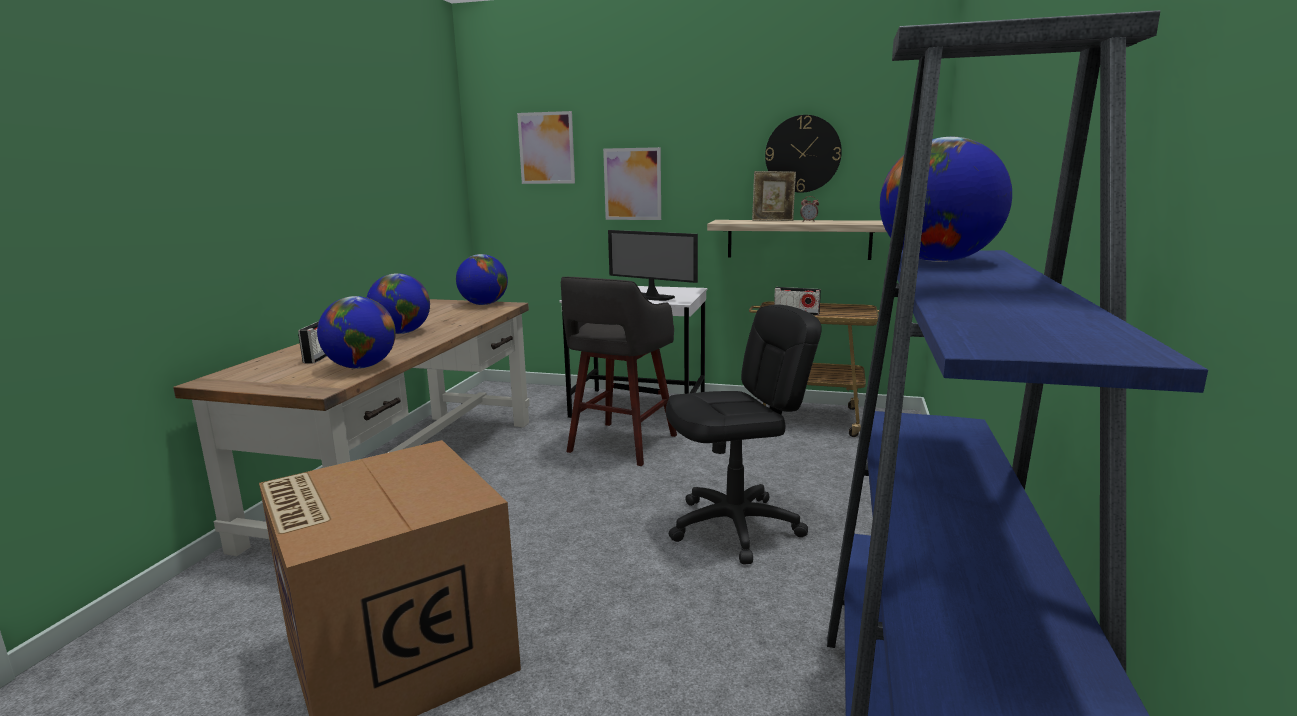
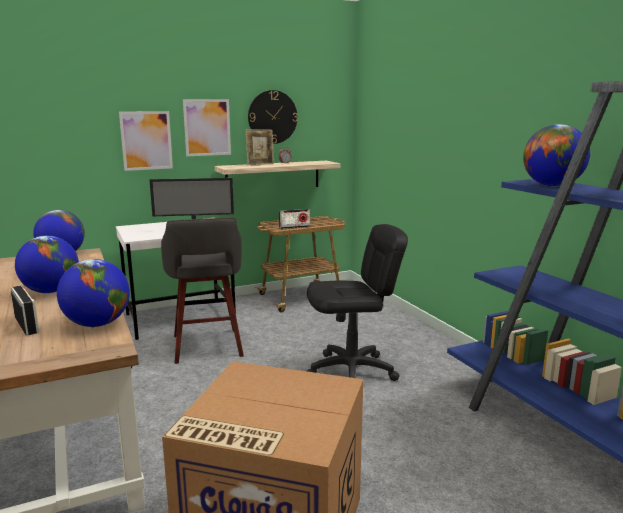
camera: 40 degrees left, 0 degrees up
picture [517,111,575,184] -> picture moved to [183,99,231,156]
black office chair [666,304,822,564] -> black office chair turned 45 degrees clockwise [307,224,408,381]

